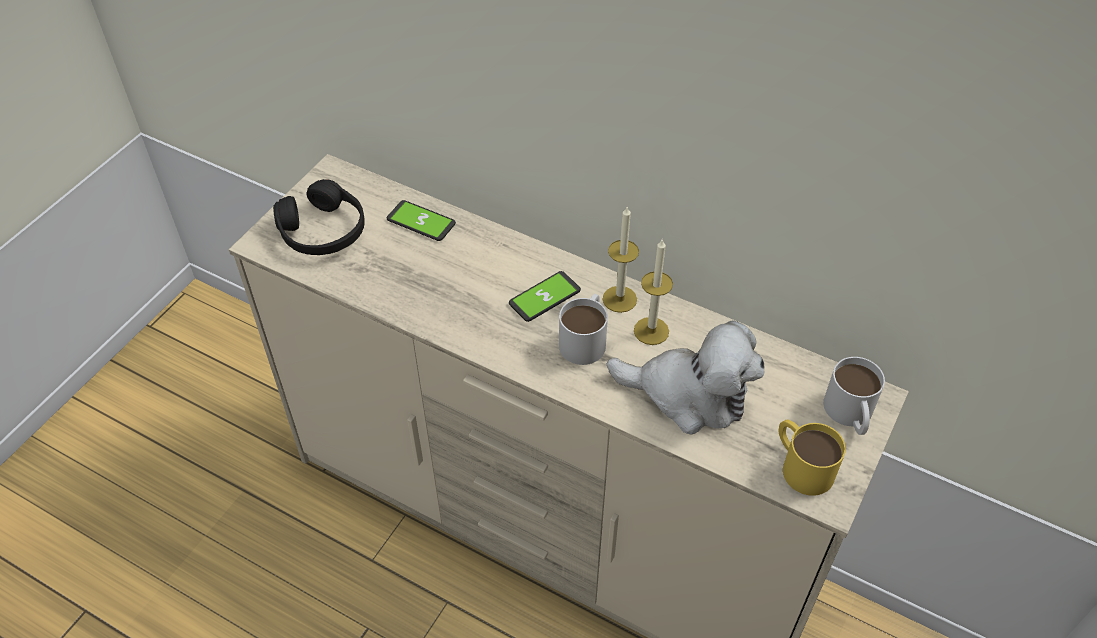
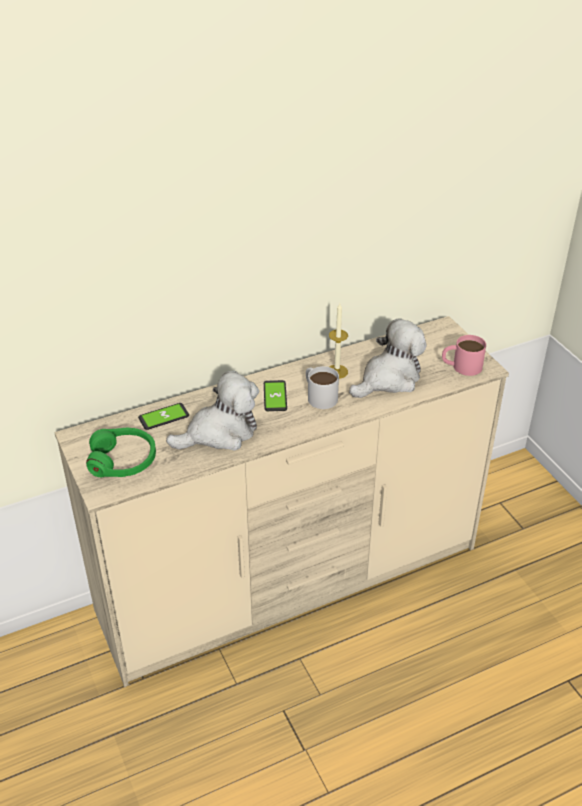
camera: 55 degrees left, 10 degrees down
black headphones [273,179,365,255] -> green headphones [86,428,156,477]
candle [603,207,639,313] -> none
yellow mug [779,420,846,496] -> pink mug [442,335,486,376]
white mug [823,357,885,435] -> none
none -> plush toy [166,370,259,451]

